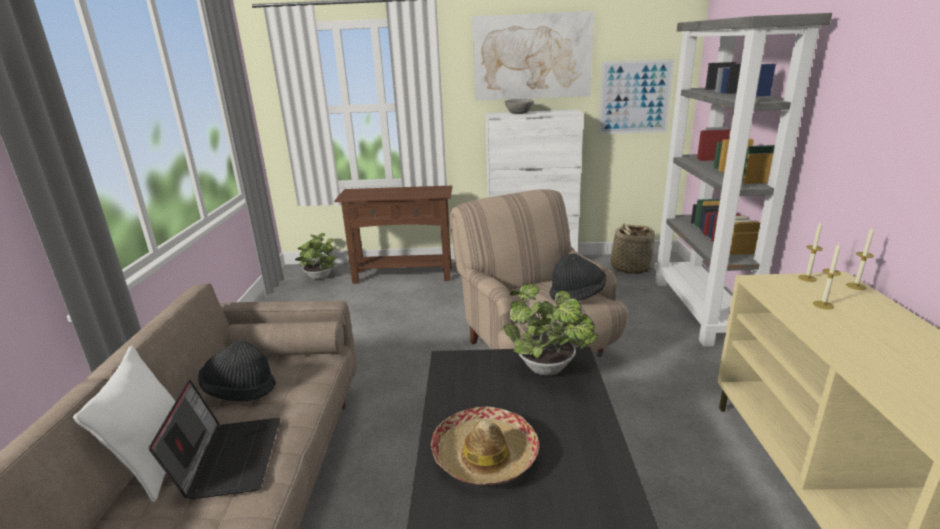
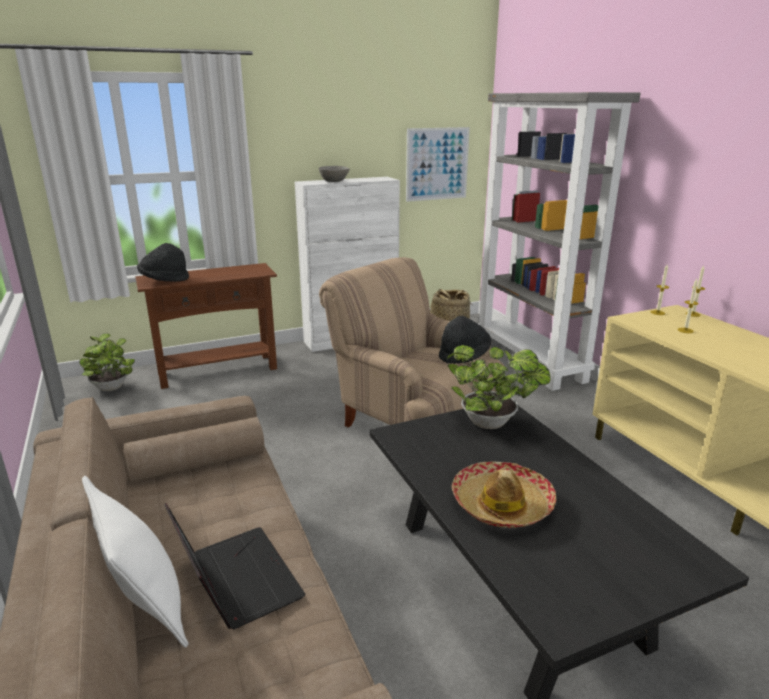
camera: 25 degrees left, 0 degrees up
black hat [198,341,276,401] -> black hat moved to [137,243,189,282]
picture [472,11,594,101] -> none

